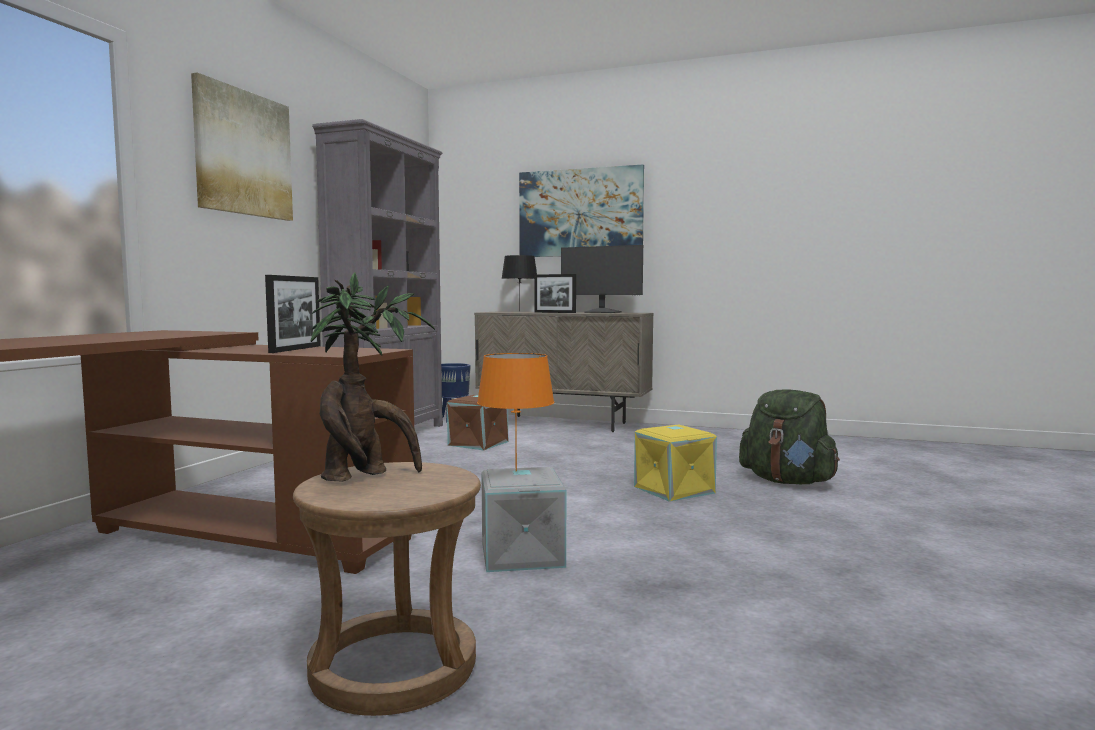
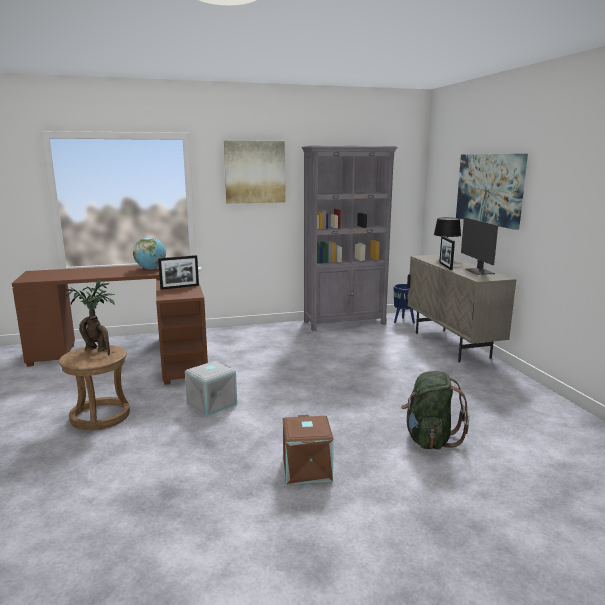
camera: 55 degrees right, 10 degrees up
brown storage box [447,395,508,450] -> brown storage box moved to [283,415,334,484]
orange table lamp [477,353,555,471] -> none
yellow storage box [634,425,717,502] -> none
none -> globe [133,237,166,269]

